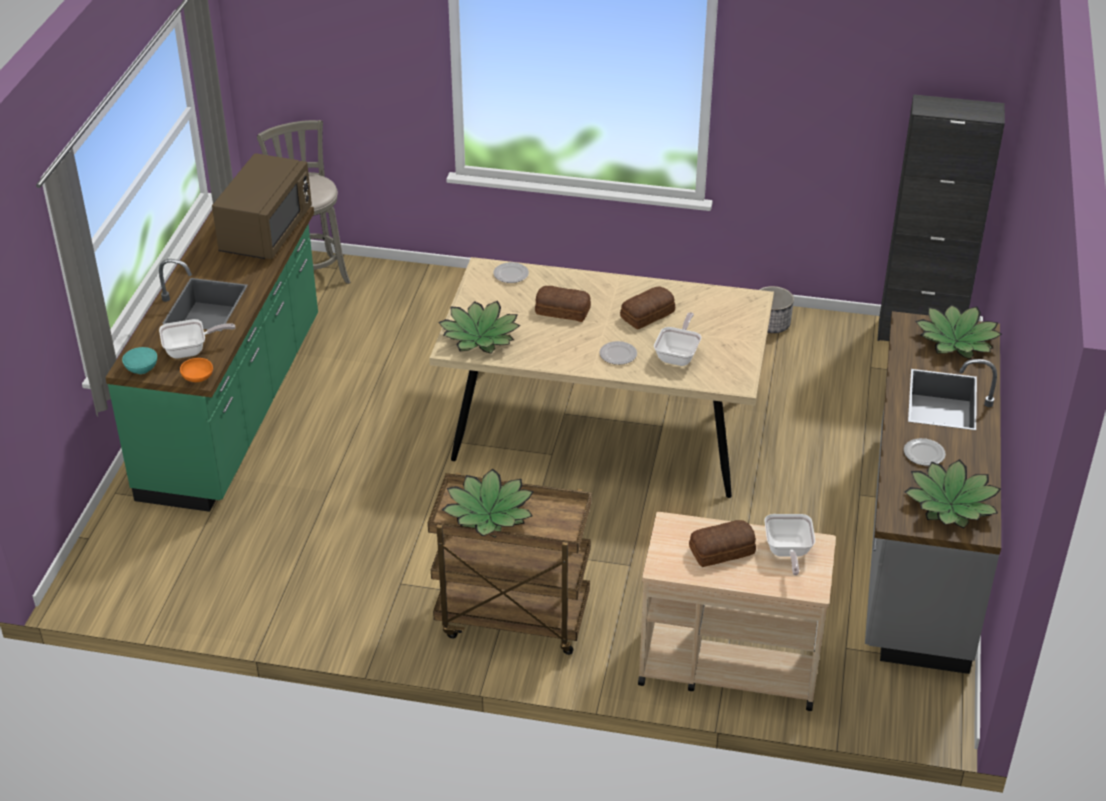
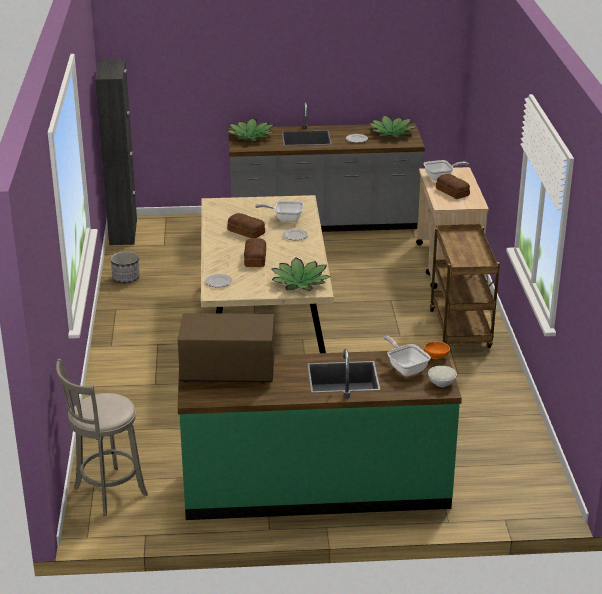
camera: 105 degrees left, 10 degrees down
turquoise bowl [122,347,157,374] -> white bowl [428,366,457,387]
potted plant [442,469,534,537] -> none

